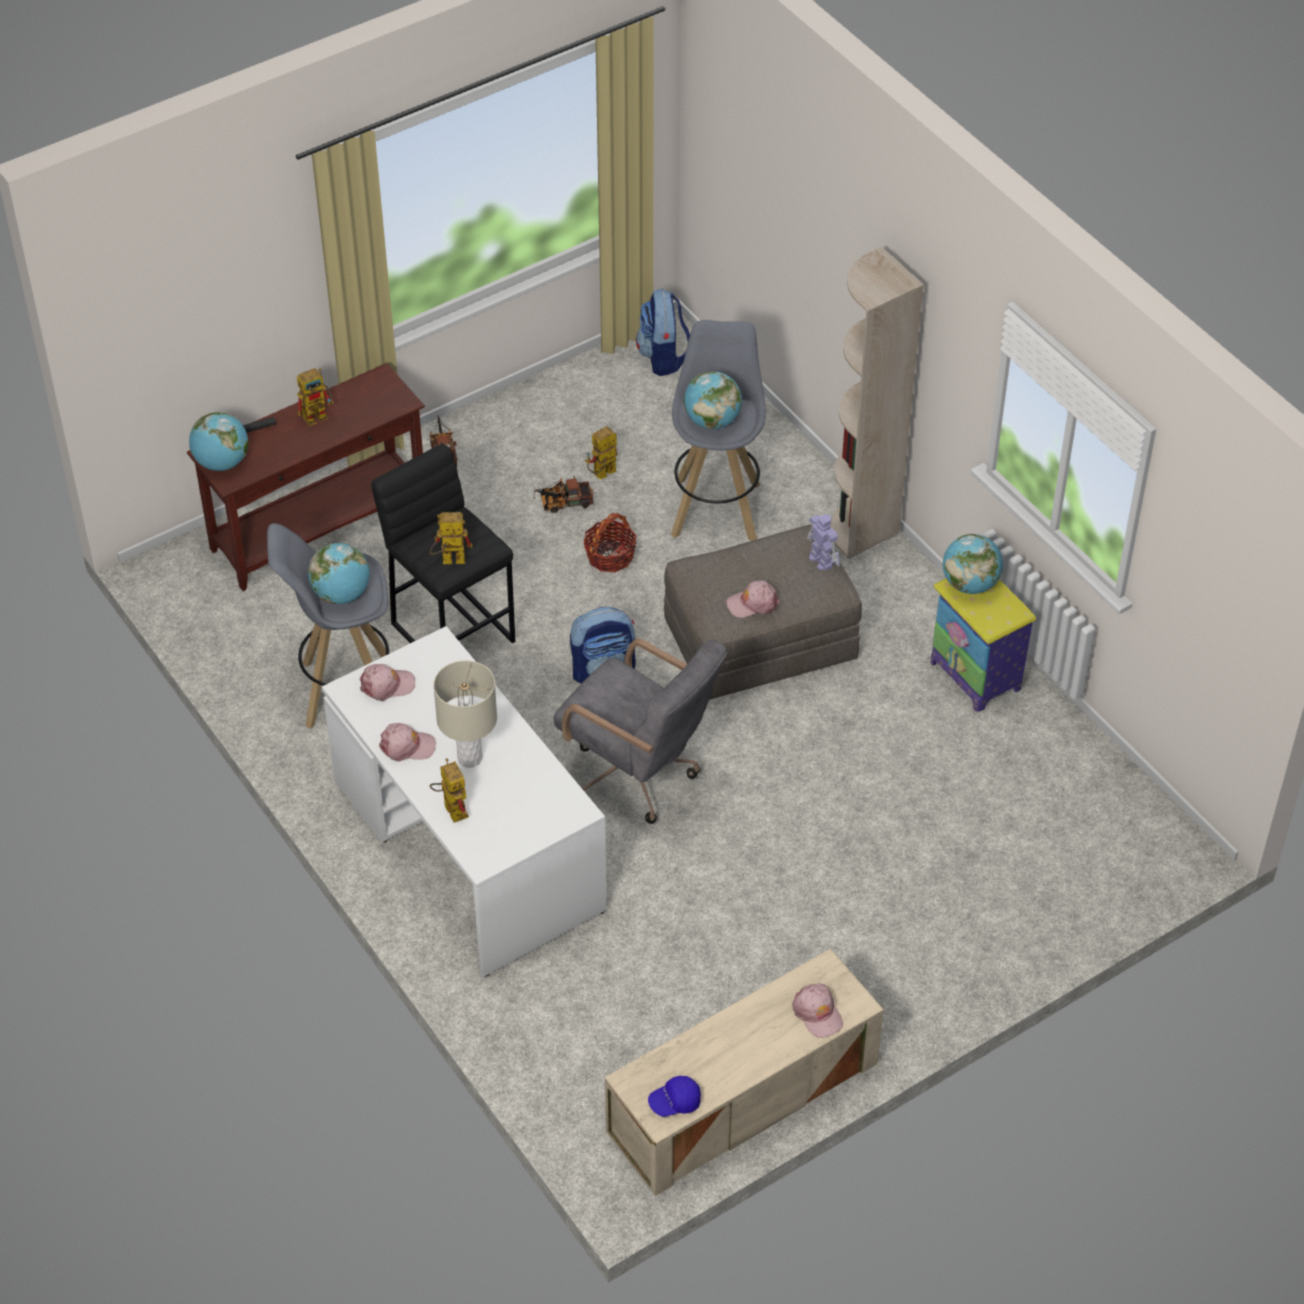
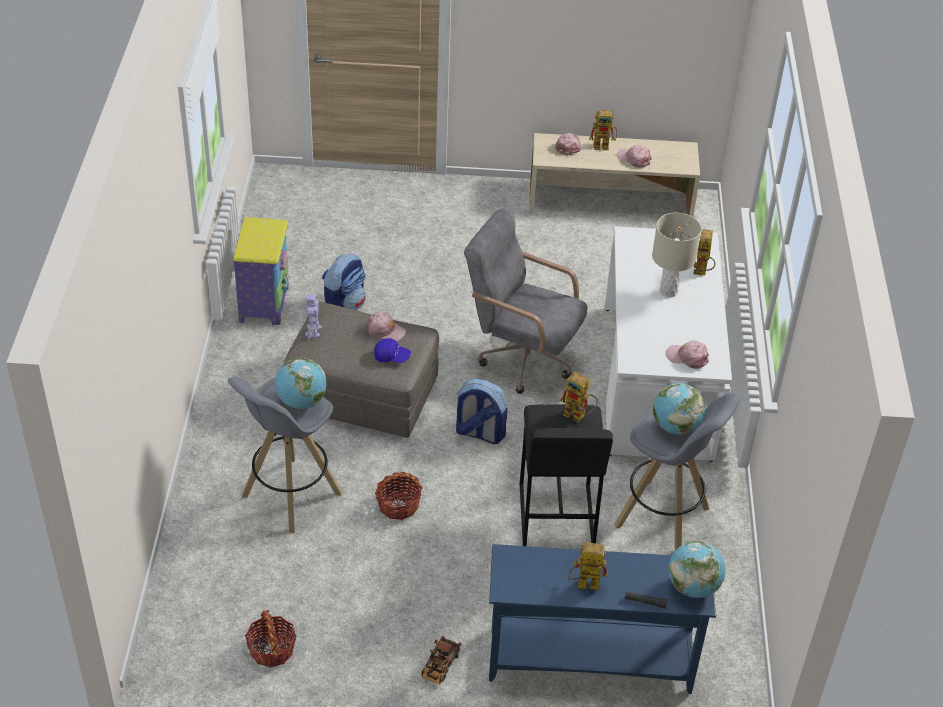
camera: 145 degrees left, 5 degrees down
brown console table [187,363,425,591] -> blue console table [489,544,716,694]
pink cap [379,723,436,761] -> pink cap moved to [617,145,652,168]
toy truck [533,476,593,513] -> none
grey office chair [553,638,727,824] -> grey office chair turned 45 degrees counterclockwise [464,208,587,394]
toy robot [585,426,618,480] -> toy robot moved to [589,110,617,150]
backpack [636,289,690,376] -> backpack moved to [322,254,366,310]
blue cap [648,1076,701,1117] -> blue cap moved to [374,338,411,363]
beige bookcase [831,247,924,559] -> none
globe [943,534,1003,594] -> none
none -> basket [245,610,297,668]

